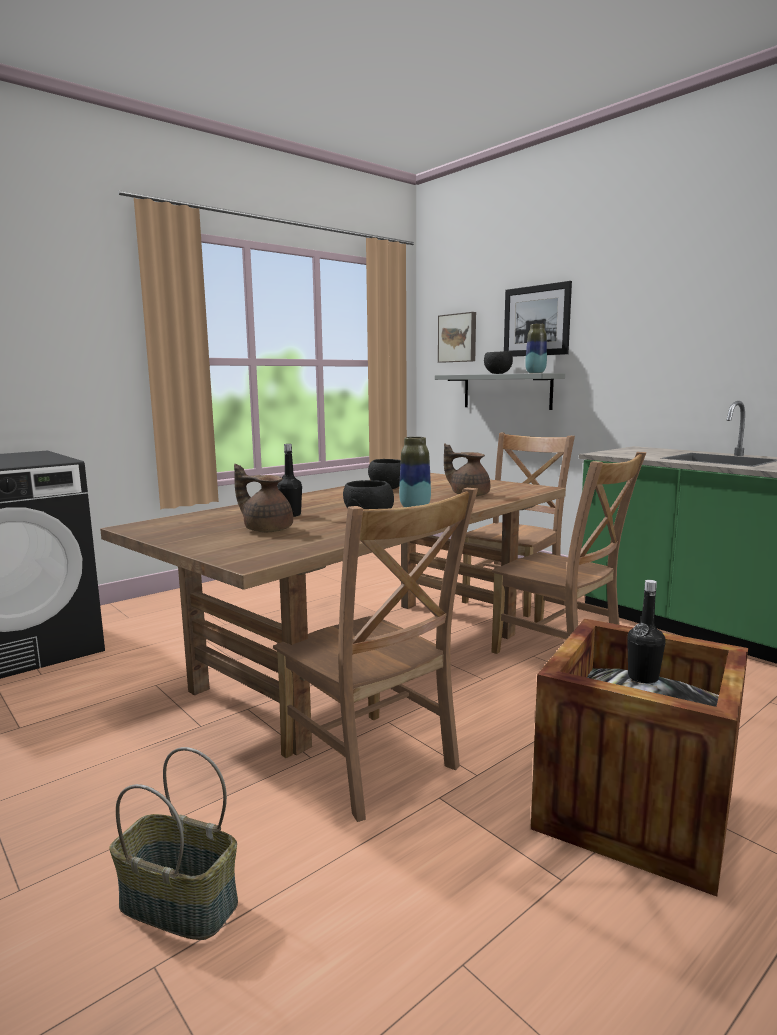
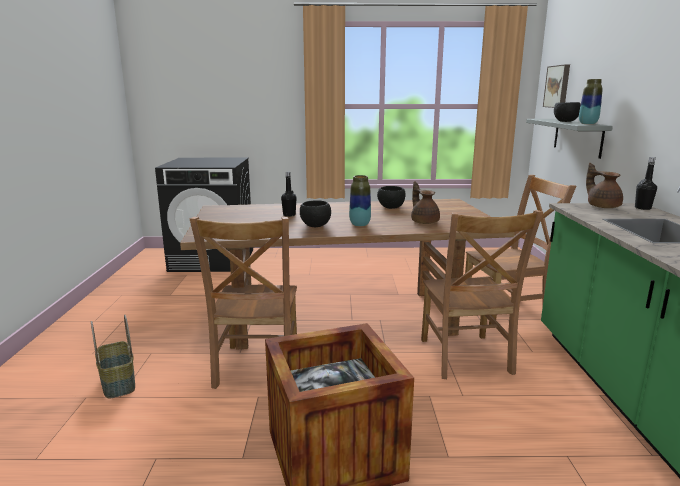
camera: 40 degrees right, 5 degrees up
brown teapot [234,464,293,532] -> brown teapot moved to [586,163,623,208]
picture [504,281,572,357] -> none
black bottle [627,580,666,684] -> black bottle moved to [635,157,657,210]

